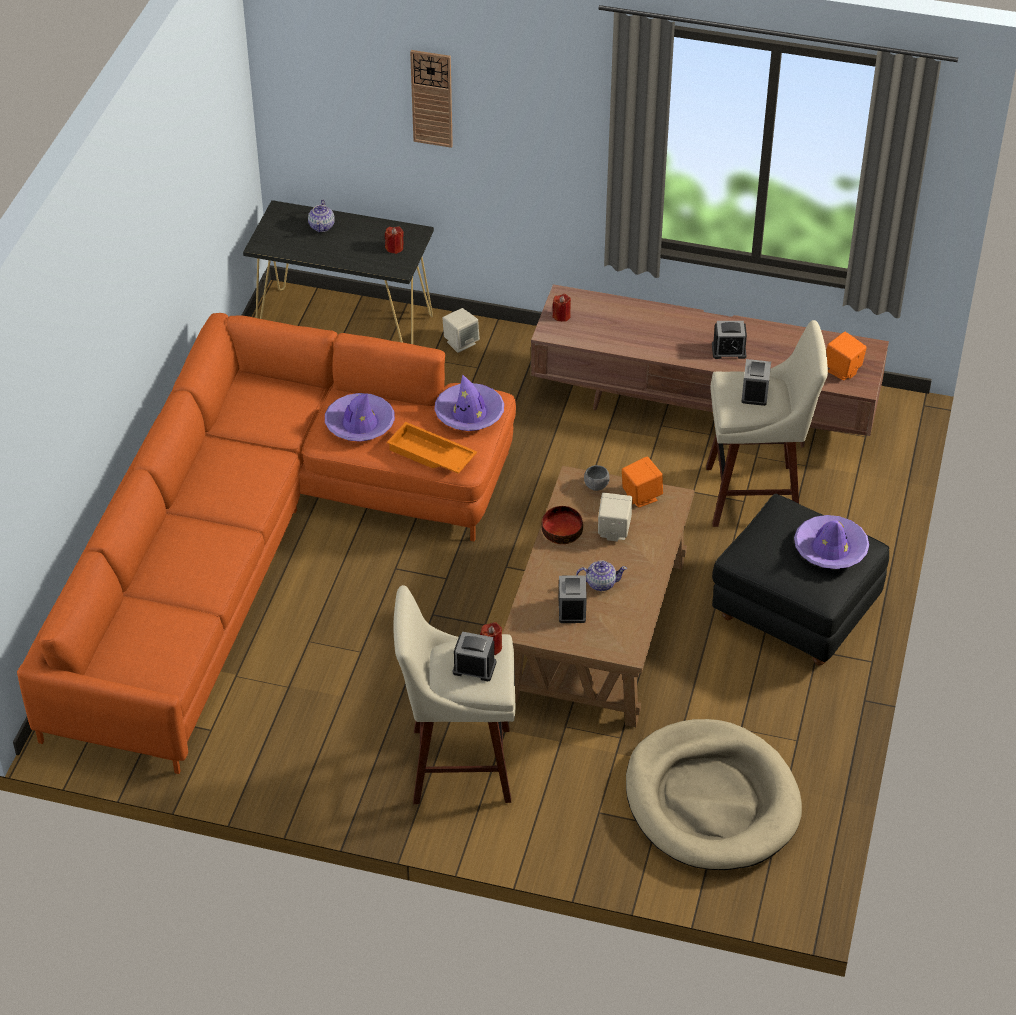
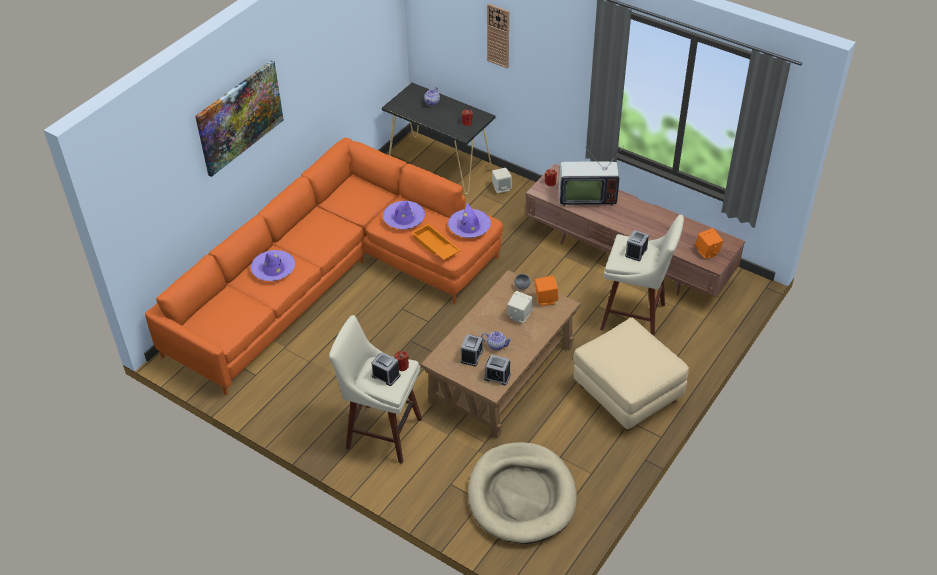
camera: 20 degrees right, 0 degrees up
bowl [541,506,583,544] -> none
alarm clock [712,321,747,359] -> alarm clock moved to [484,355,511,385]
black ottoman [712,494,889,666] -> beige ottoman [573,318,689,431]
purple hat [794,515,869,569] -> purple hat moved to [251,250,295,281]
none -> picture [195,60,284,177]
none -> television [559,146,624,206]

